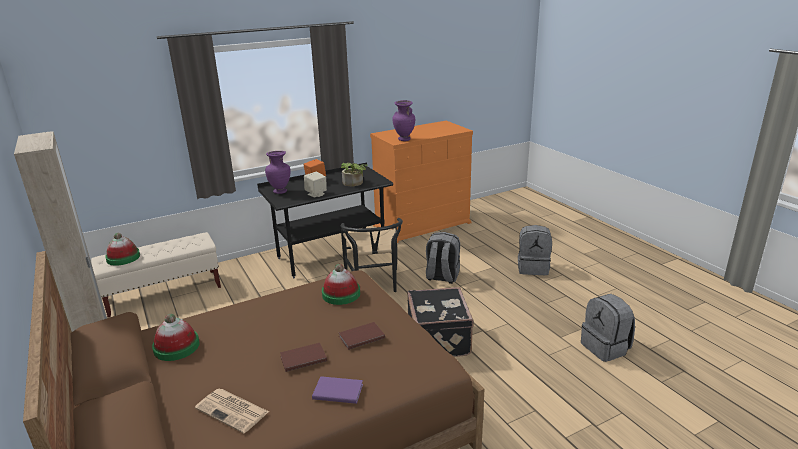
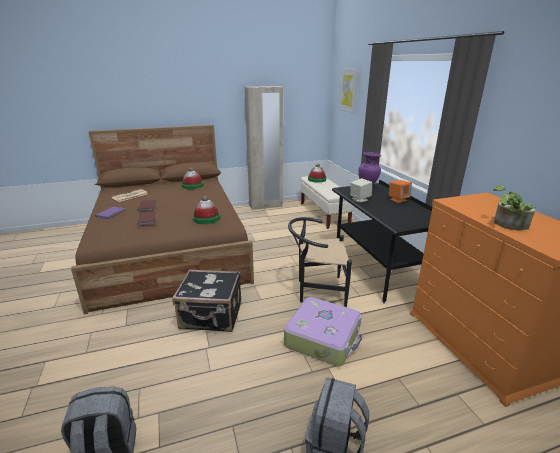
camera: 100 degrees right, 0 degrees up
potted plant [341,163,368,187] -> potted plant moved to [494,184,535,231]
purple vase [392,100,415,141] -> none
grey backpack [426,232,460,284] -> suitcase [284,297,362,367]
none -> picture [339,68,359,114]

